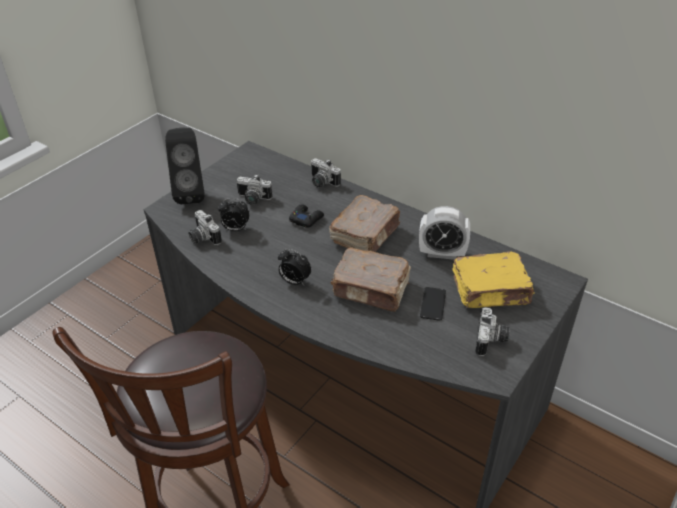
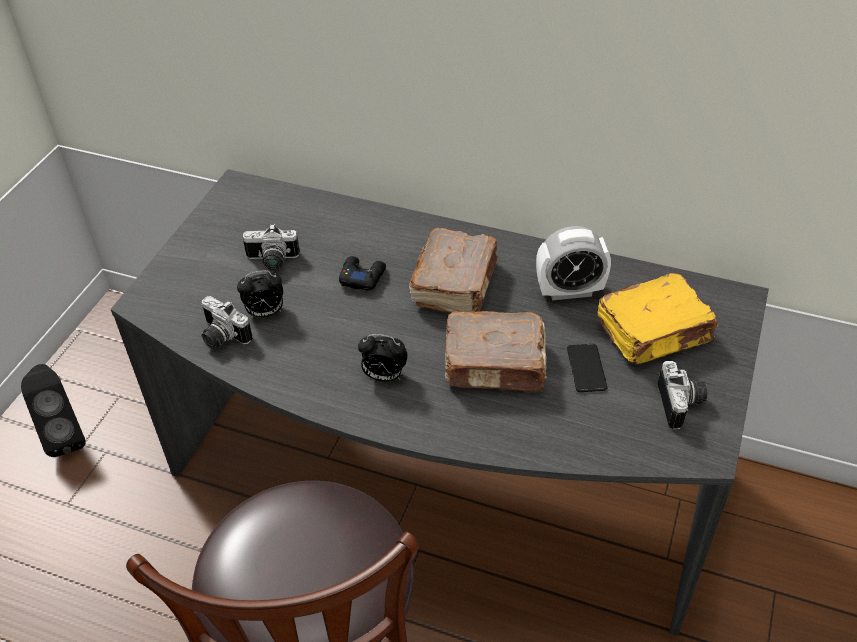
camera: 15 degrees left, 5 degrees up
black speaker [165,128,205,204] -> black speaker moved to [21,364,86,457]
camera [310,158,341,187] -> none

